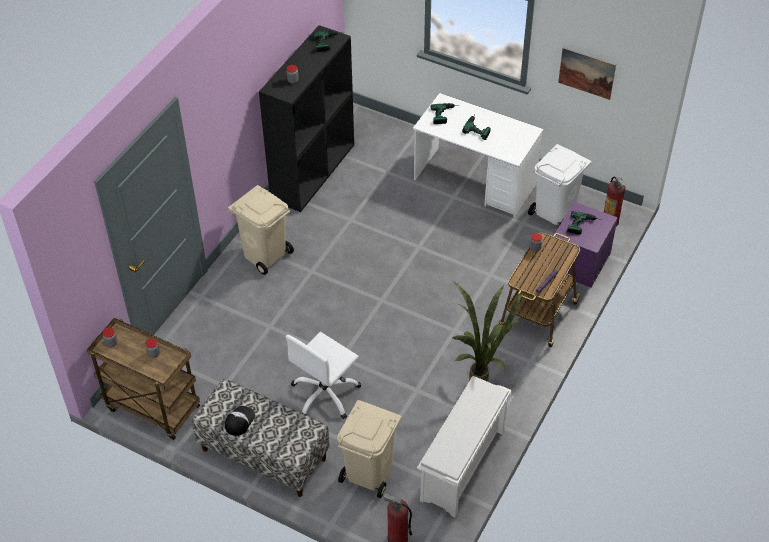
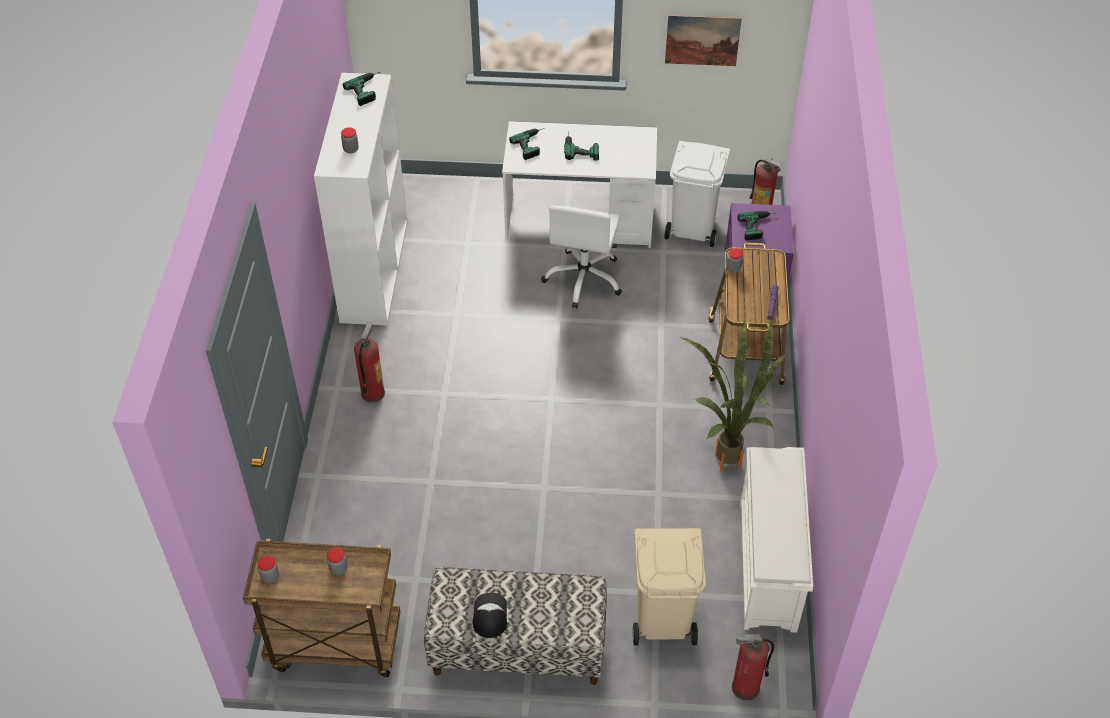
camera: 25 degrees left, 0 degrees up
beige trash can [228,185,294,275] -> fire extinguisher [354,322,385,402]
black bookcase [259,25,354,212] -> white bookcase [314,73,408,326]
white office chair [286,332,361,419] -> white office chair moved to [541,205,622,308]

